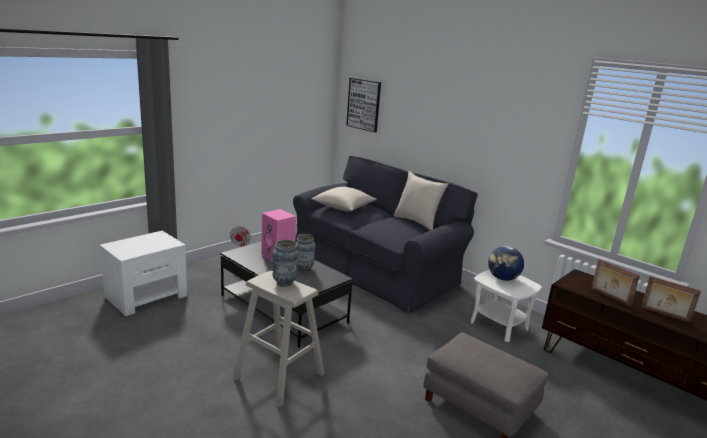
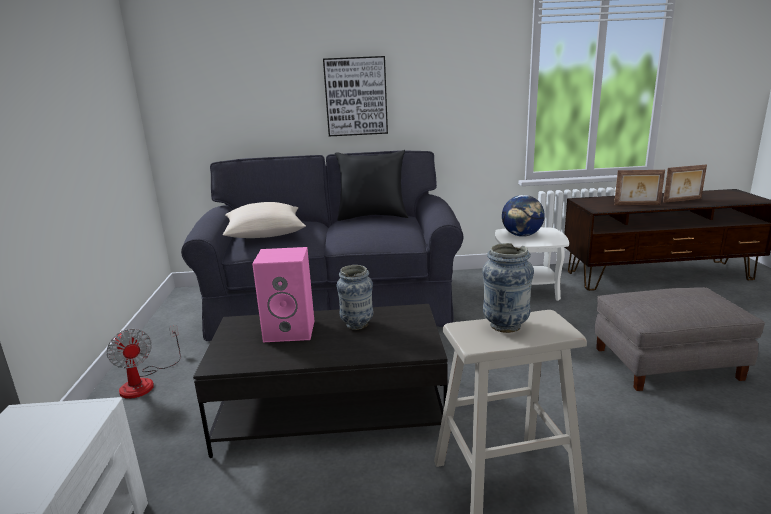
camera: 45 degrees left, 0 degrees up
picture [346,78,381,133] -> picture moved to [323,56,388,136]
beige pillow [393,171,449,230] -> black pillow [335,150,408,221]

